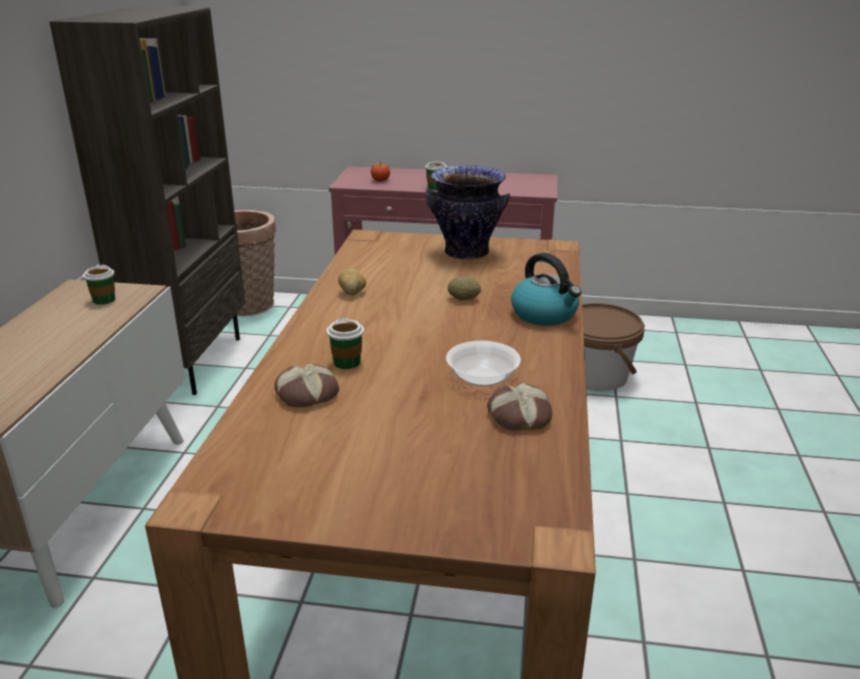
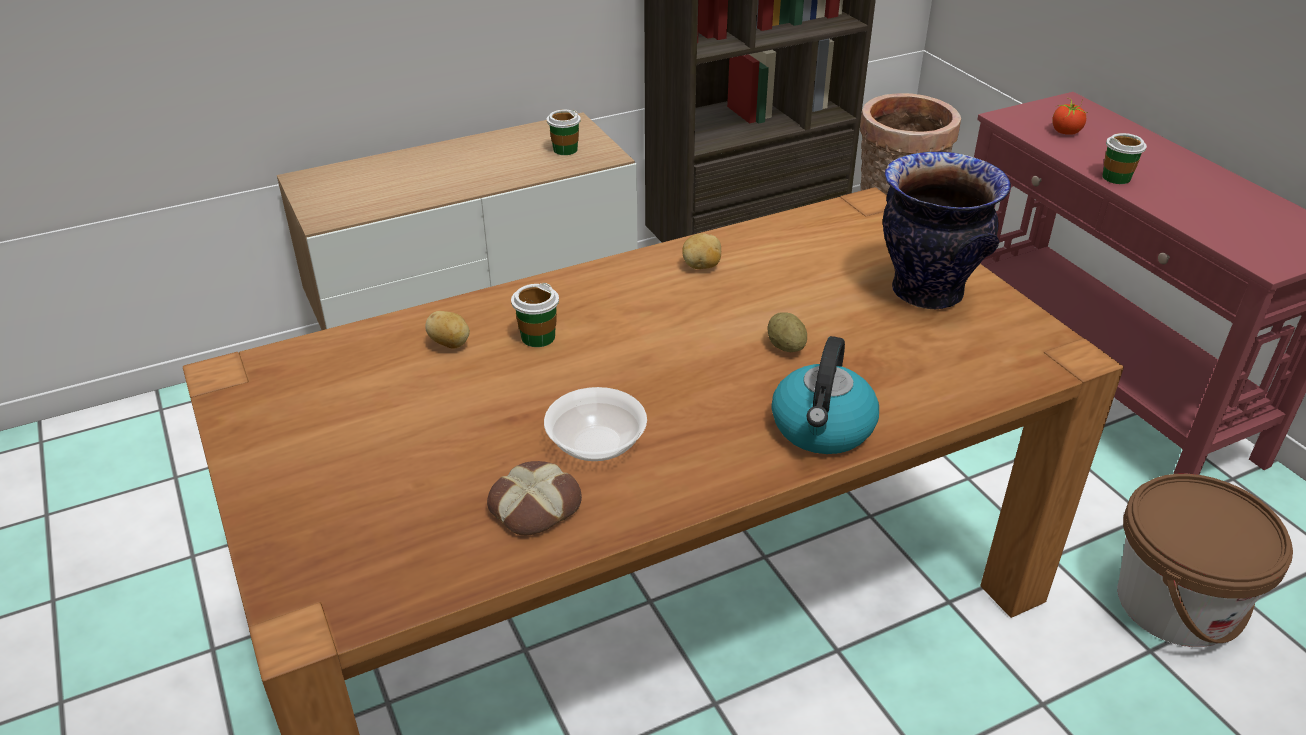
camera: 55 degrees right, 10 degrees up
bread [274,363,339,407] -> potato [425,311,470,349]

